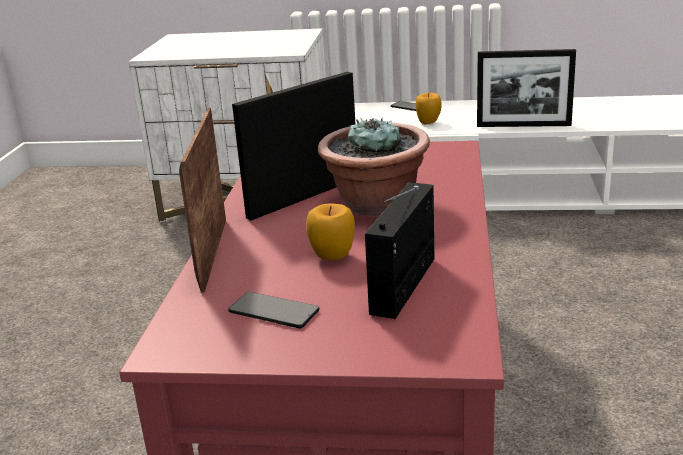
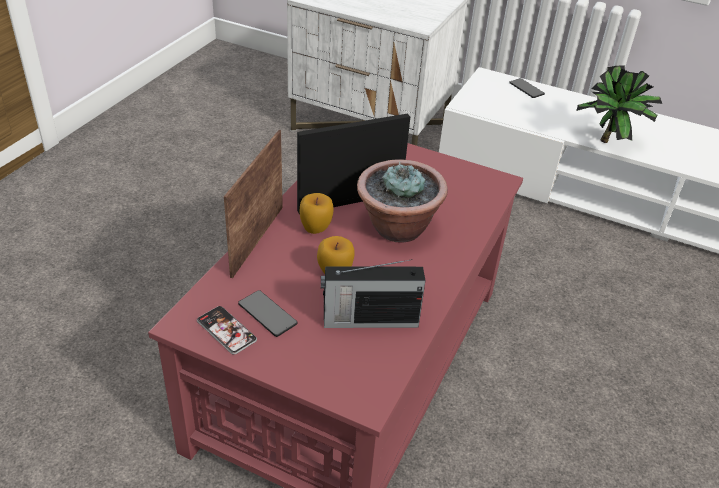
camera: 15 degrees right, 15 degrees up
radio [365,182,434,319] -> radio turned 135 degrees counterclockwise [321,259,425,328]
apple [416,93,442,124] -> apple moved to [300,193,334,234]
picture frame [477,49,576,127] -> potted plant [576,66,662,143]
none -> phone [197,306,257,355]

